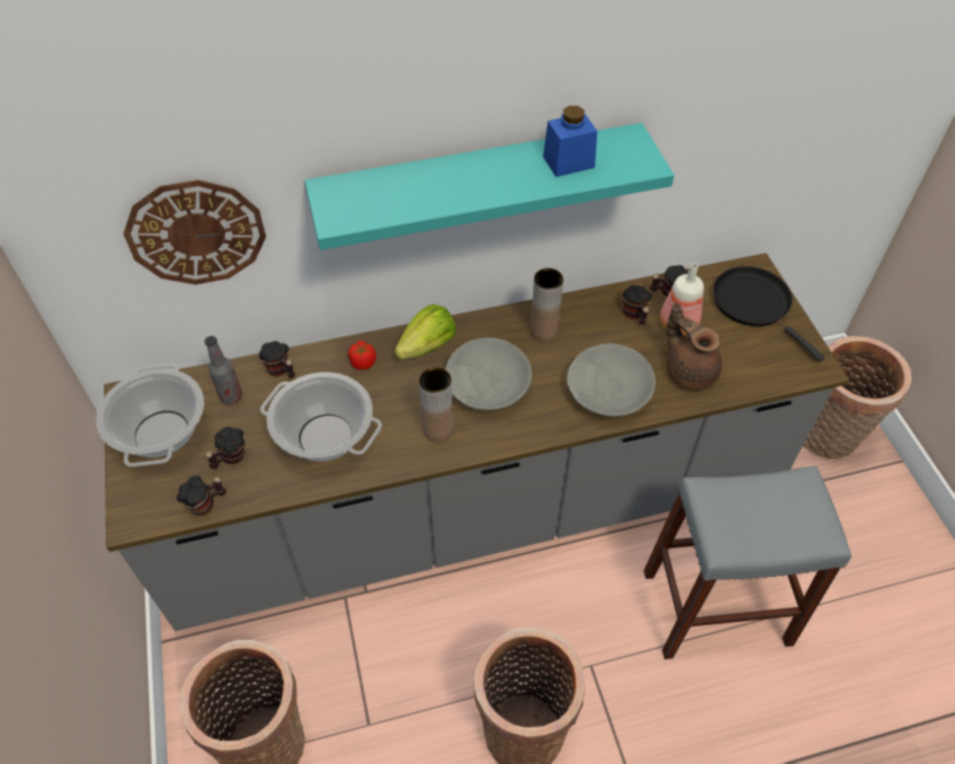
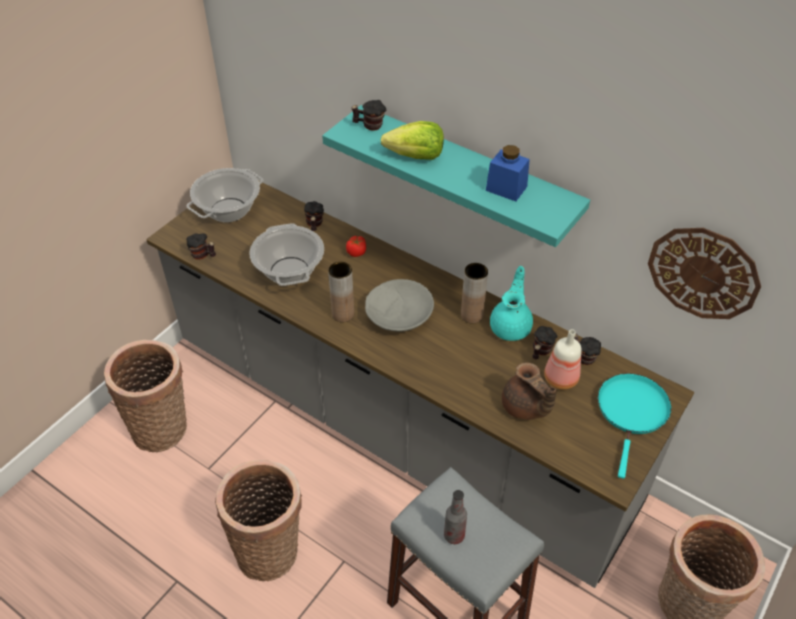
camera: 50 degrees right, 5 degrees down
wall clock [124,180,266,285] -> wall clock moved to [648,228,761,319]
bottle [205,336,242,405] -> bottle moved to [444,490,467,544]
mug [205,427,245,469] -> mug moved to [352,100,386,131]
lettuce [395,304,456,359] -> lettuce moved to [381,121,444,160]
grey bowl [567,343,656,417] -> none
brown teapot [666,302,722,390] -> brown teapot turned 135 degrees clockwise [502,362,557,420]
black frying pan [713,266,825,362] -> turquoise frying pan [598,373,671,479]
none -> turquoise teapot [490,266,533,341]

